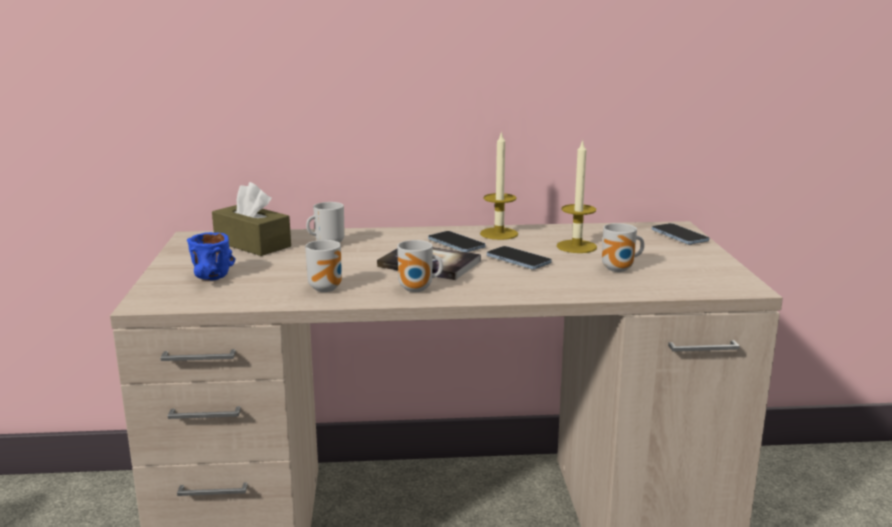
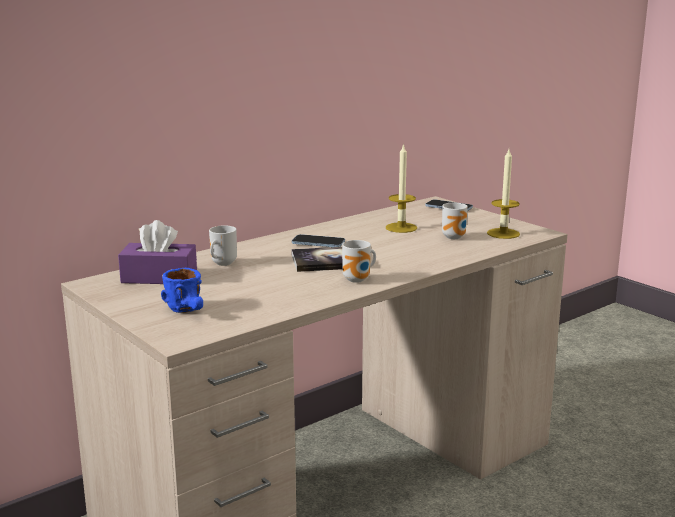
camera: 35 degrees left, 0 degrees up
brown tissue box [212,182,291,256] -> purple tissue box [118,220,197,284]
mug [305,240,342,292] -> none
candle [480,131,518,240] -> candle moved to [487,149,520,239]
phone [487,246,552,270] -> none

